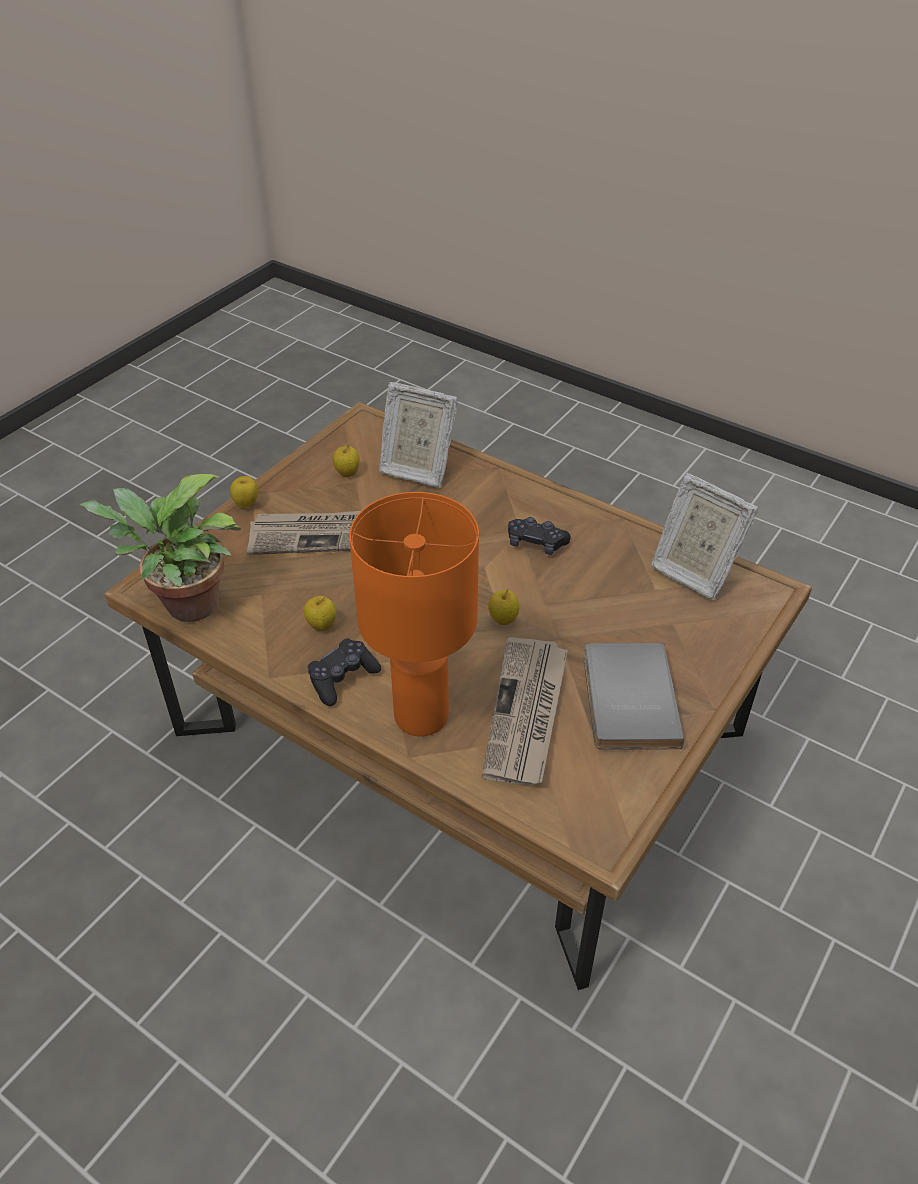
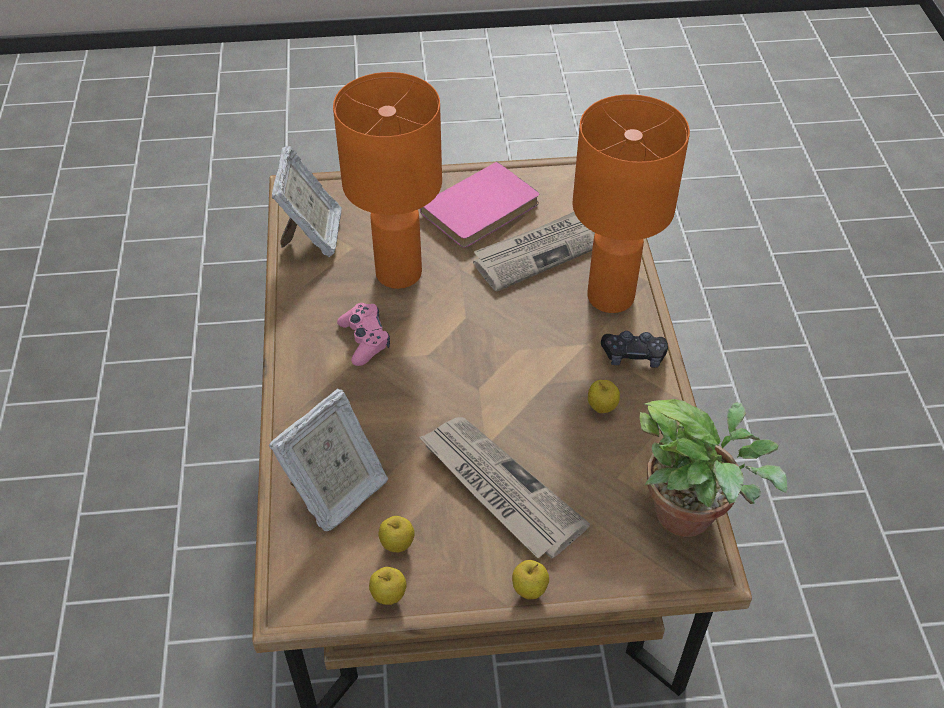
camera: 130 degrees left, 5 degrees up
picture frame [379,382,458,487] -> picture frame turned 60 degrees clockwise [269,388,388,531]
apple [488,589,519,625] -> apple moved to [369,567,406,605]
black game controller [508,517,571,555] -> pink game controller [337,303,390,366]
grey book [584,643,684,750] -> pink book [420,162,539,248]
none -> orange table lamp [333,72,442,289]

